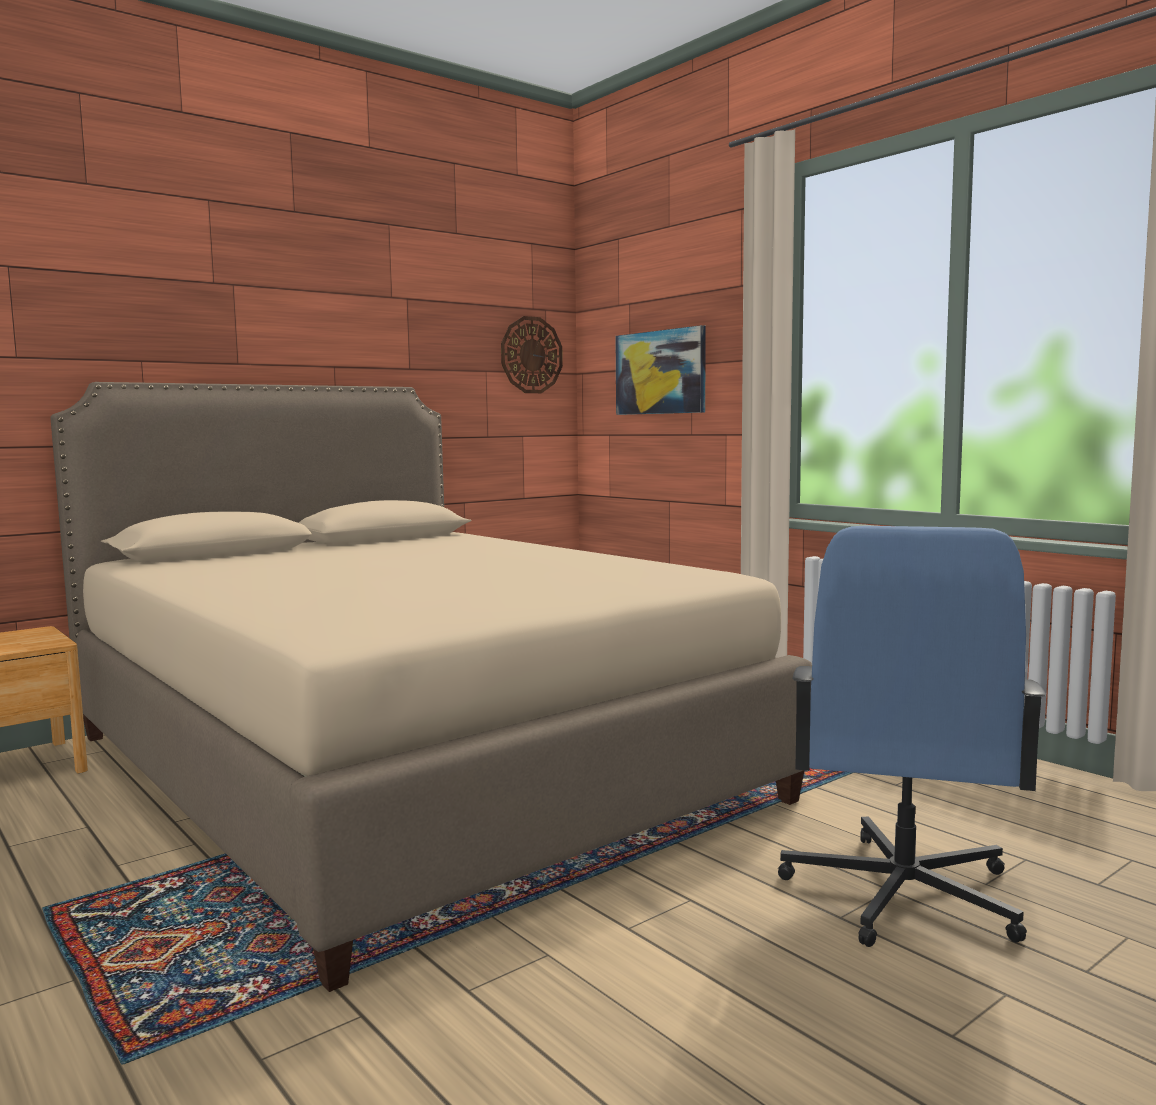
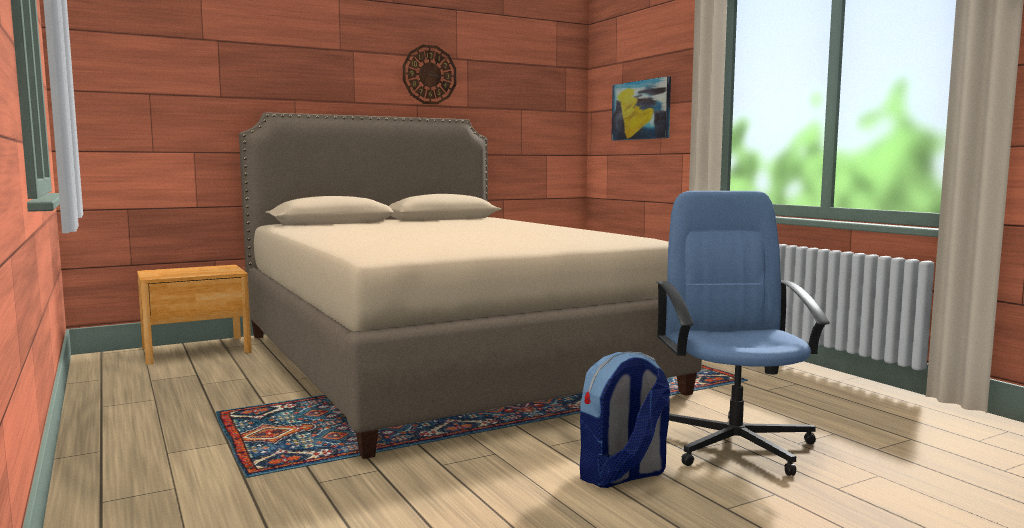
camera: 10 degrees right, 0 degrees up
wall clock [501,316,563,393] -> wall clock moved to [403,45,457,104]
blue office chair [778,526,1046,947] -> blue office chair turned 150 degrees clockwise [657,191,830,476]
none -> backpack [580,352,670,488]

